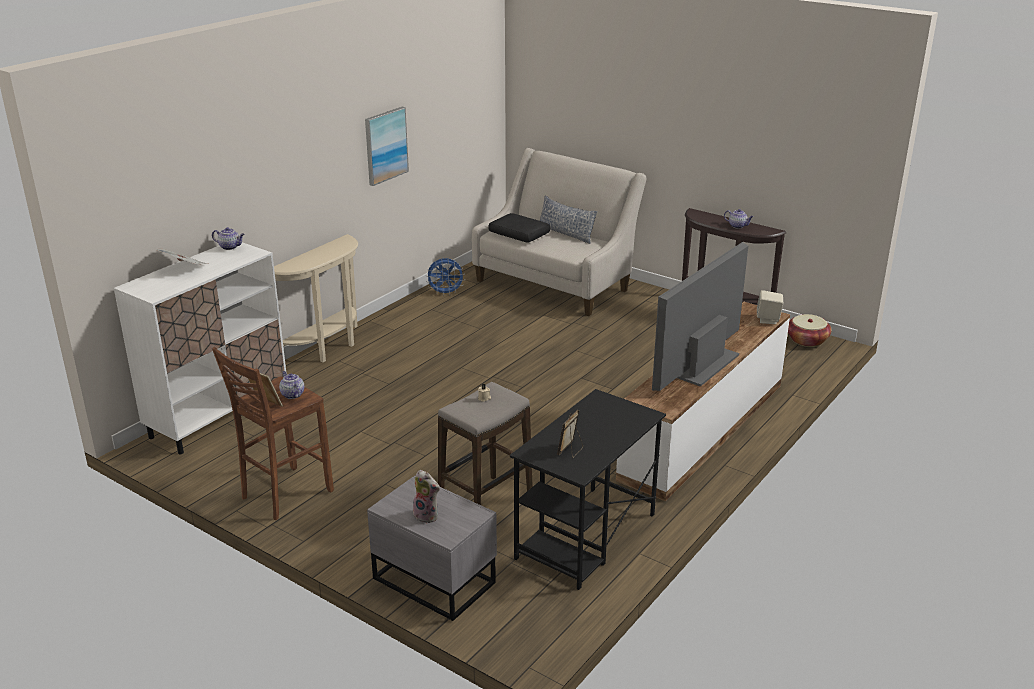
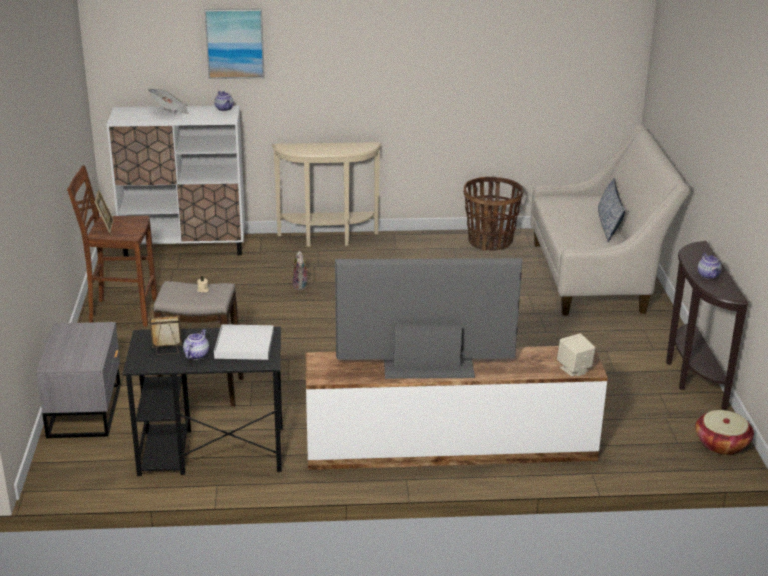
camera: 50 degrees right, 0 degrees up
teapot [279,371,304,399] -> teapot moved to [183,329,209,360]
picture [365,107,409,186] -> picture moved to [204,9,265,79]
plush toy [413,470,440,524] -> plush toy moved to [293,251,310,291]
blue fan [426,258,465,295] -> basket [464,177,523,251]
black pillow [488,213,550,243] -> none
none -> white tray [214,324,274,360]

